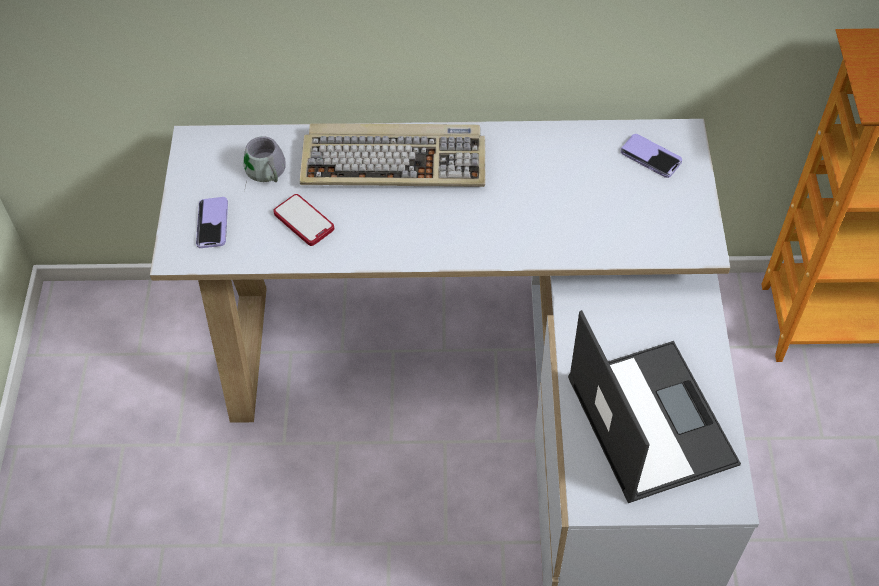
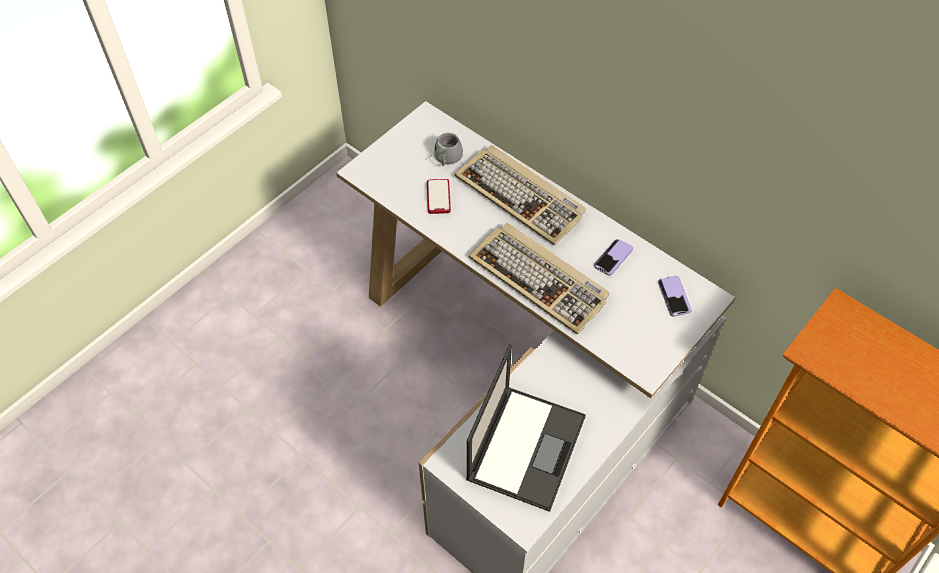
camera: 40 degrees right, 0 degrees up
phone [196,197,228,248] -> phone moved to [594,239,633,275]
none -> keyboard [469,223,609,334]

